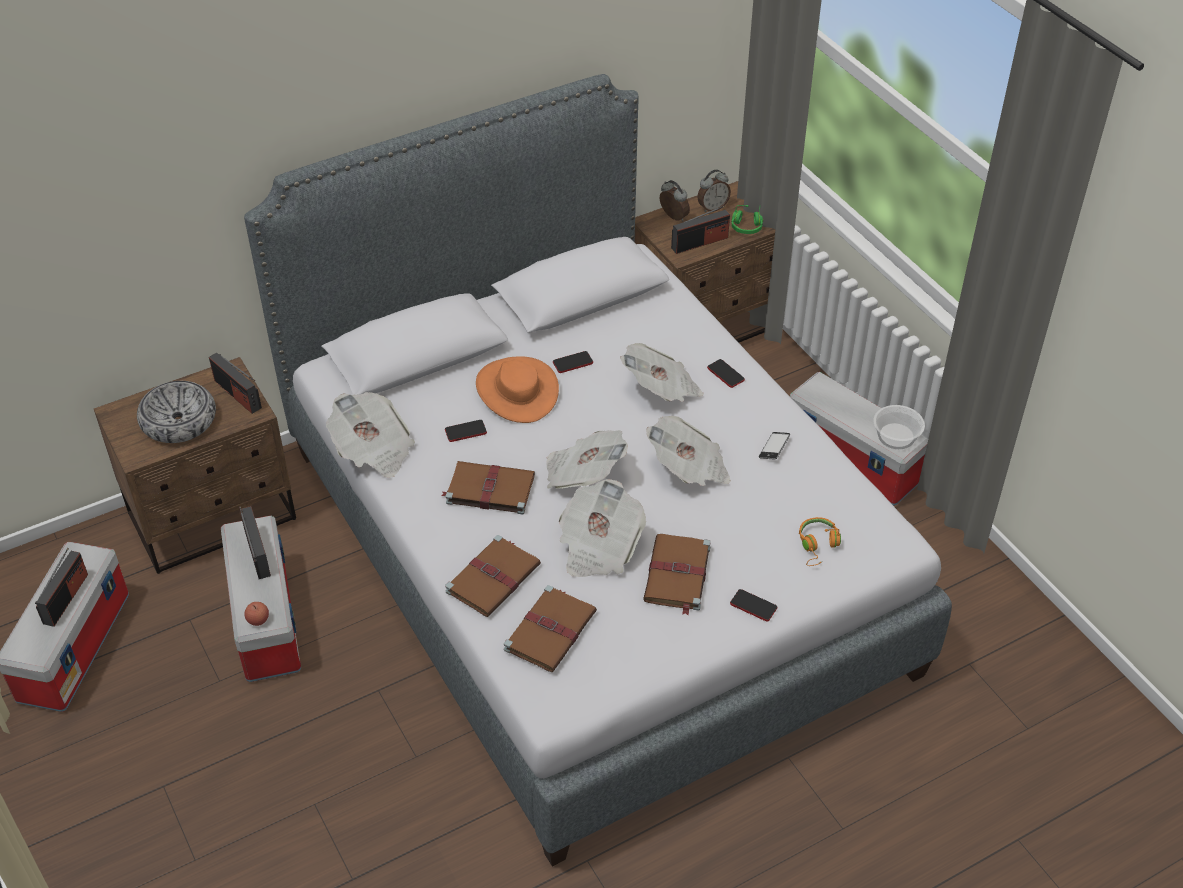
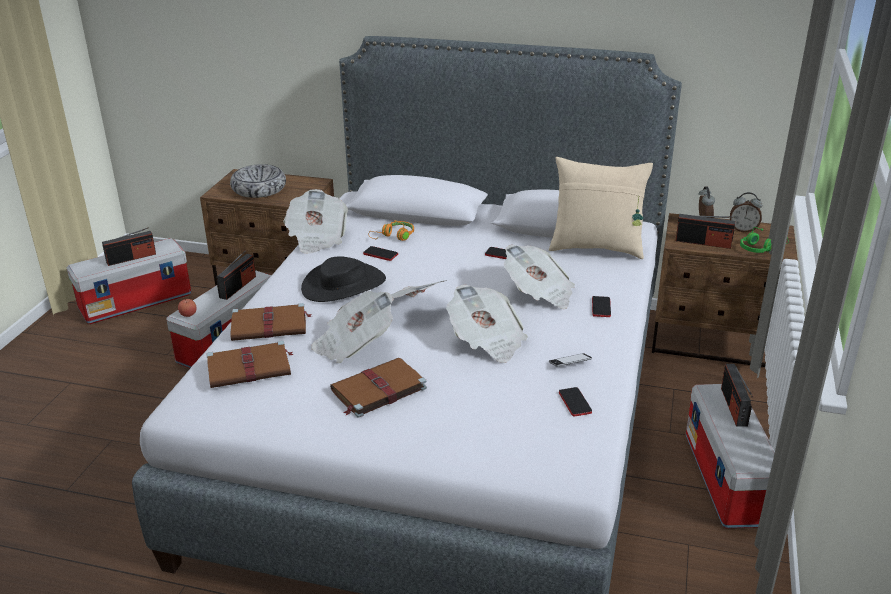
camera: 45 degrees right, 15 degrees down
radio [209,353,262,414] -> radio moved to [721,364,753,427]
brown book [441,461,535,514] -> black hat [301,256,386,302]
orange hat [476,356,559,423] -> none
phone [730,589,777,622] -> phone moved to [559,387,592,417]
orange headphones [799,517,841,566] -> orange headphones moved to [368,220,414,241]
bowl [874,405,925,449] -> none
none -> beige pillow [549,157,653,259]

